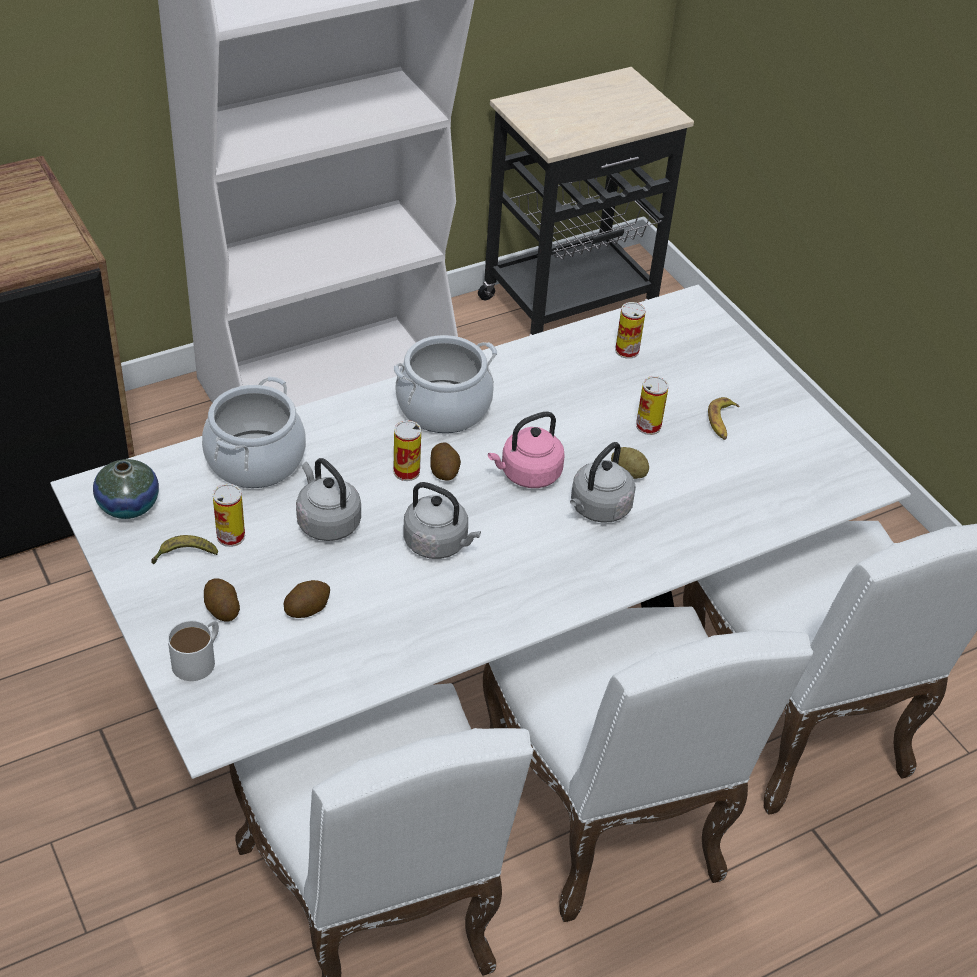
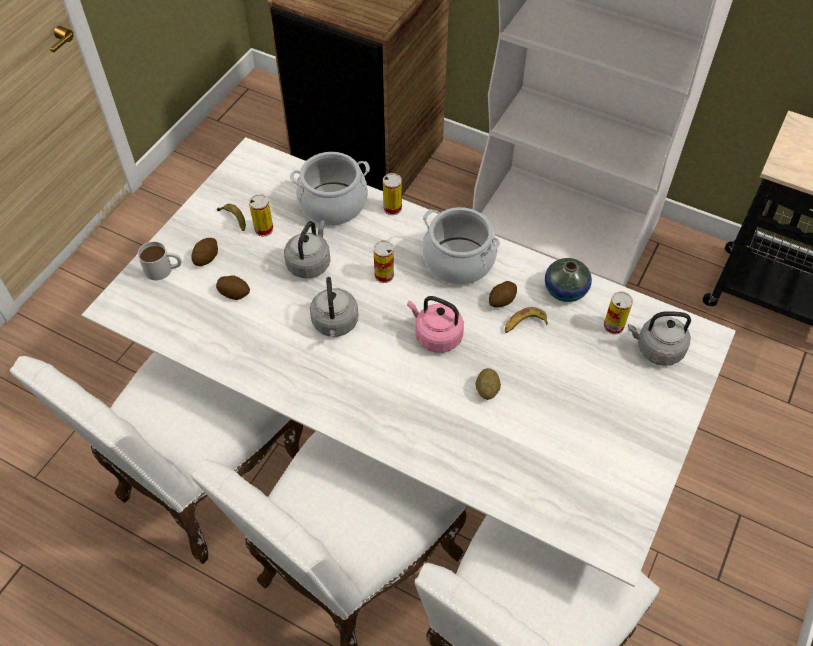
camera: 60 degrees right, 10 degrees up
vase [93,459,159,519] -> vase moved to [545,258,592,302]
potato [430,442,461,481] -> potato moved to [489,281,517,307]
grey kettle [570,442,636,523] -> grey kettle moved to [628,311,691,366]
can [636,376,669,435] -> can moved to [383,173,402,215]
banana [708,397,740,440] -> banana moved to [505,307,548,333]

